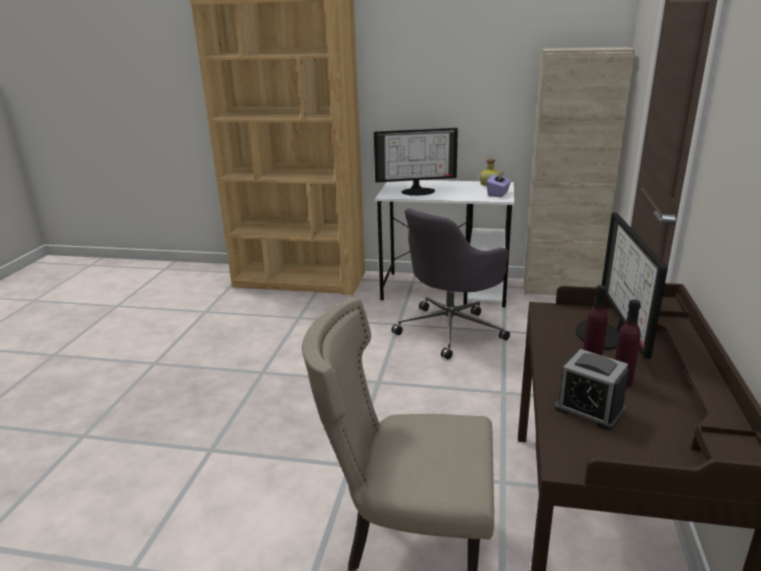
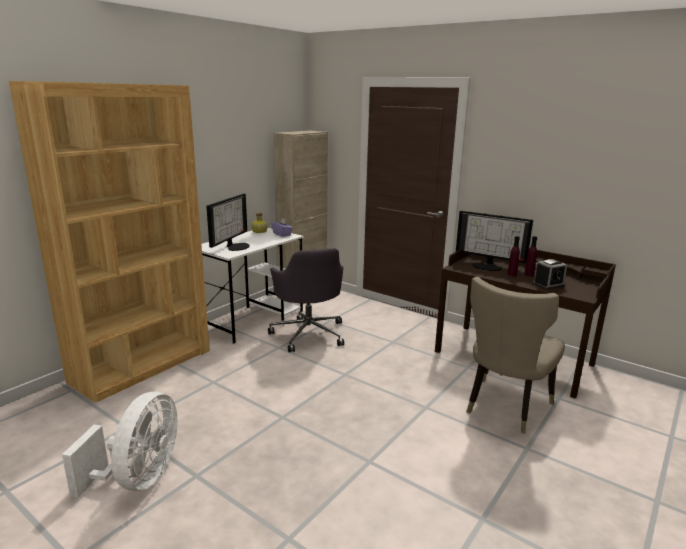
camera: 65 degrees left, 5 degrees down
none -> white fan [62,392,177,498]

